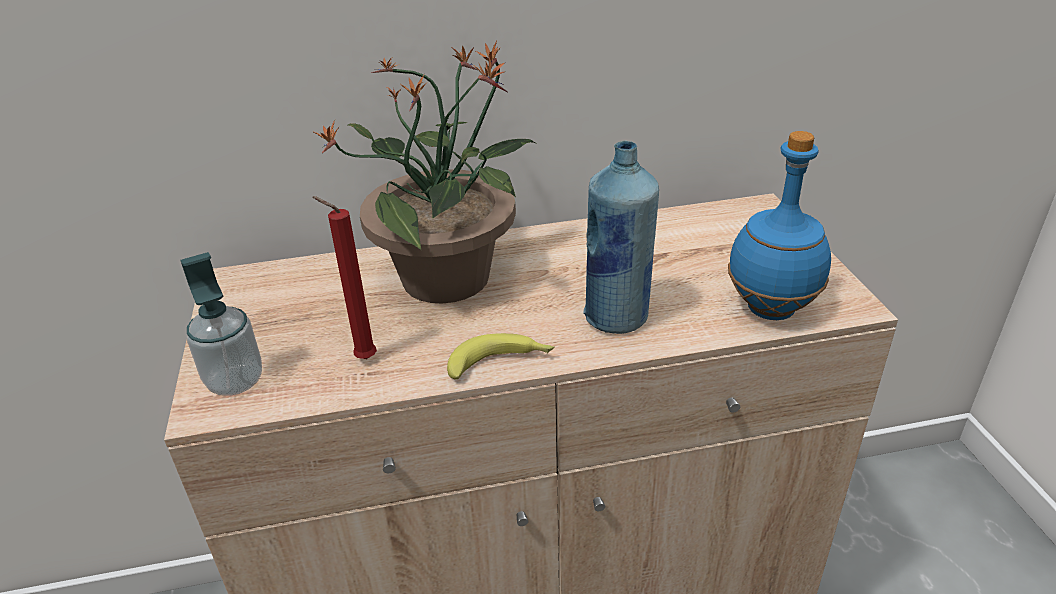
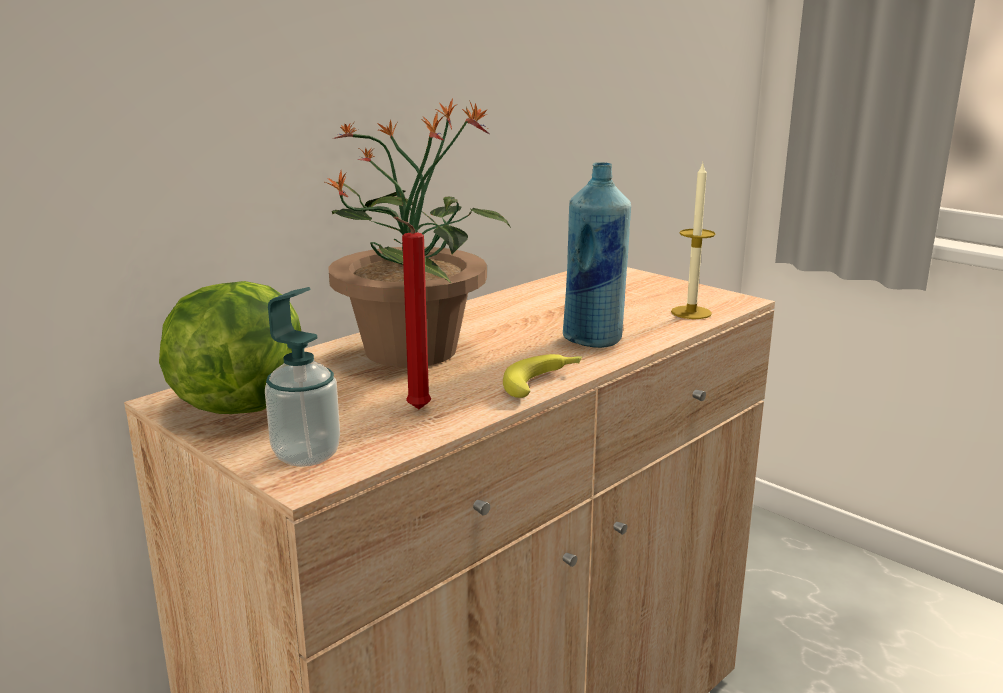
camera: 35 degrees left, 15 degrees down
blue bottle [728,131,831,320] -> candle [671,164,715,319]
none -> lettuce [159,281,301,414]

